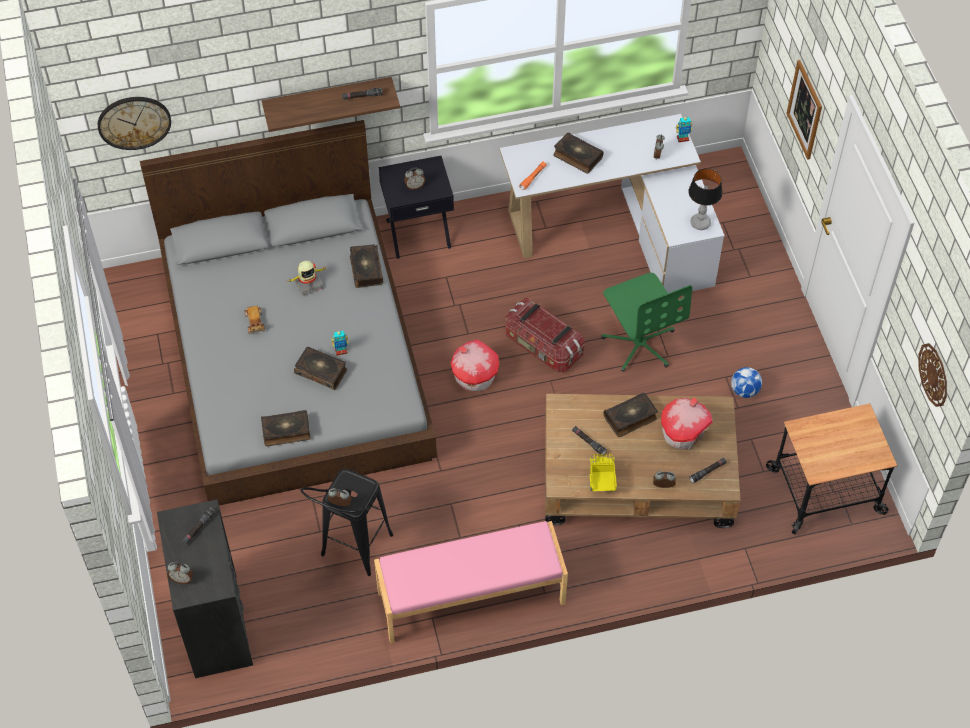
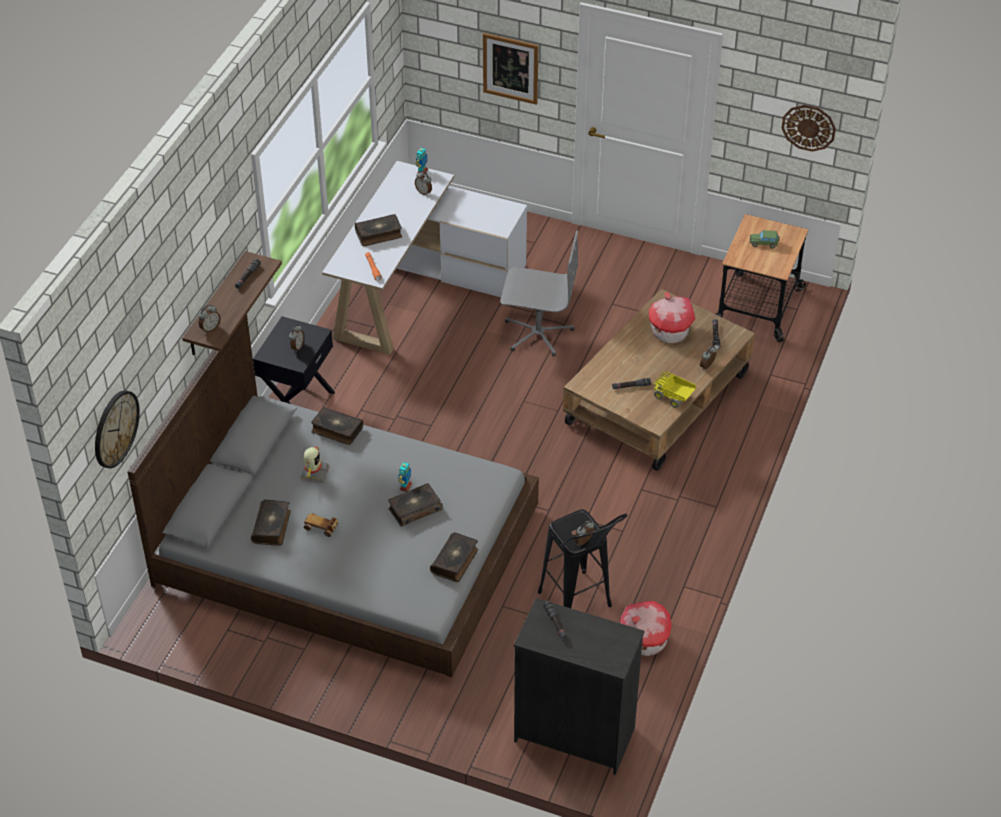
camera: 55 degrees left, 10 degrees down
alarm clock [167,562,193,584] -> alarm clock moved to [199,305,220,333]
pink bench [374,521,568,644] -> none
toy house [451,339,499,391] -> toy house moved to [620,601,672,656]
storage box [505,298,585,372] -> none
green office chair [601,273,692,372] -> grey office chair [500,231,578,356]
book [604,392,658,437] -> book moved to [251,499,291,546]
table lamp [688,168,723,230] -> none
football [731,367,762,398] -> none
none -> toy car [750,230,780,248]

